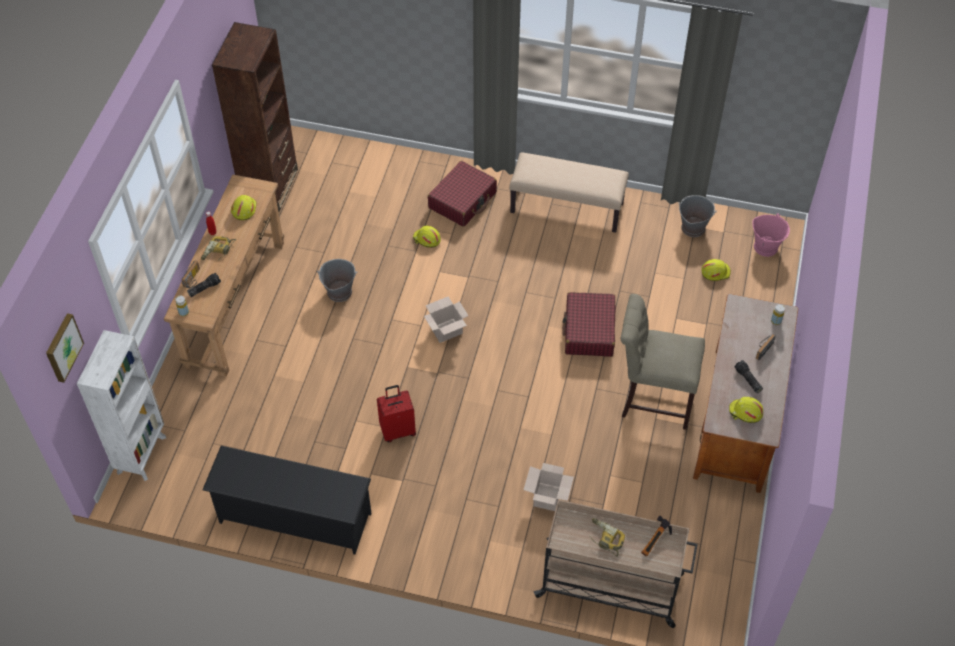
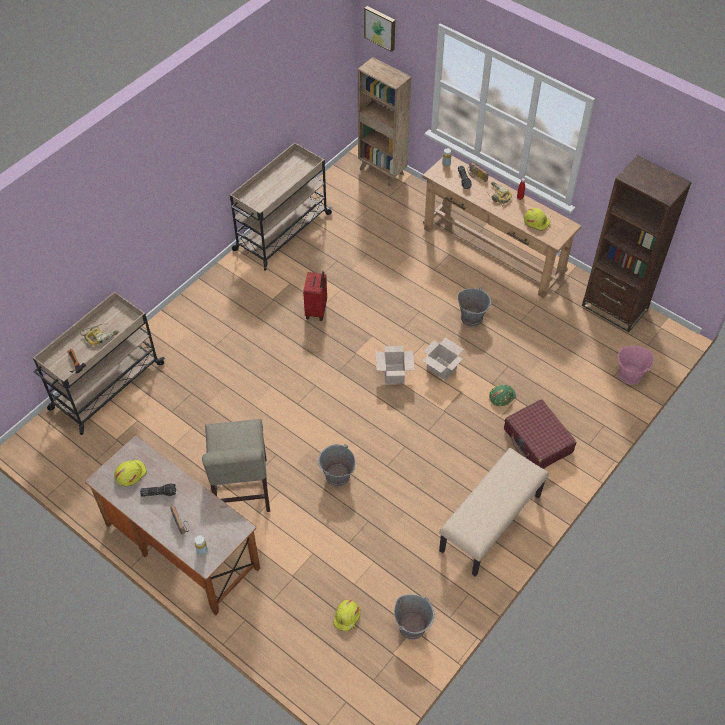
camera: 115 degrees right, 0 degrees up
white bookcase [77,330,166,481] -> brown bookcase [358,57,411,186]
black shoe rack [202,446,372,554] -> beige cart [230,143,333,270]
yellow hard hat [413,225,441,248] -> green hard hat [489,385,516,406]
cardboard box [524,463,574,511] -> cardboard box moved to [422,337,464,380]
red suitcase [562,292,616,357] -> grey bucket [318,444,355,487]
beige chair [621,294,705,430] -> beige chair turned 135 degrees clockwise [202,419,270,512]
pink bucket [752,214,790,257] -> pink bucket moved to [618,345,654,385]

